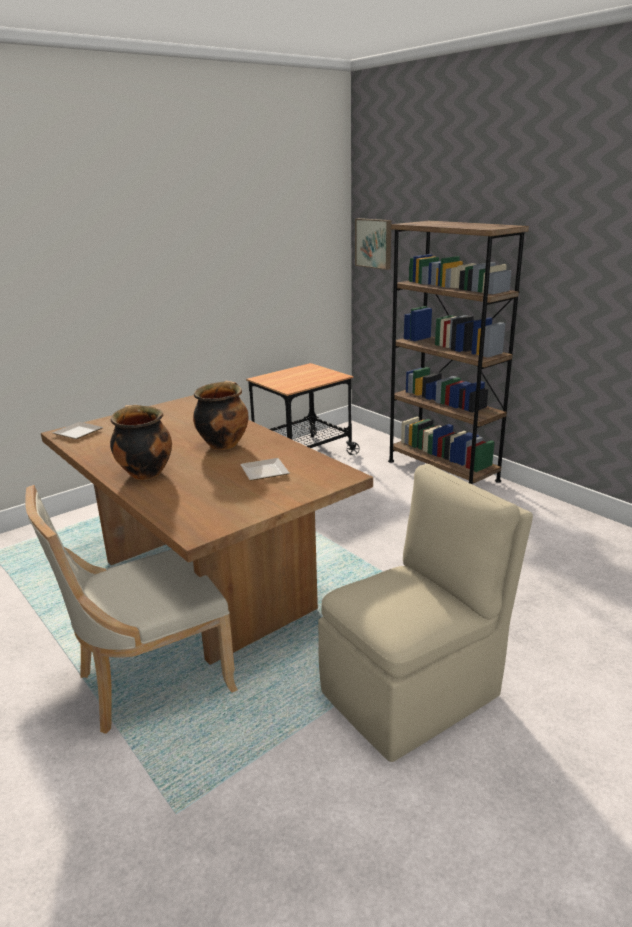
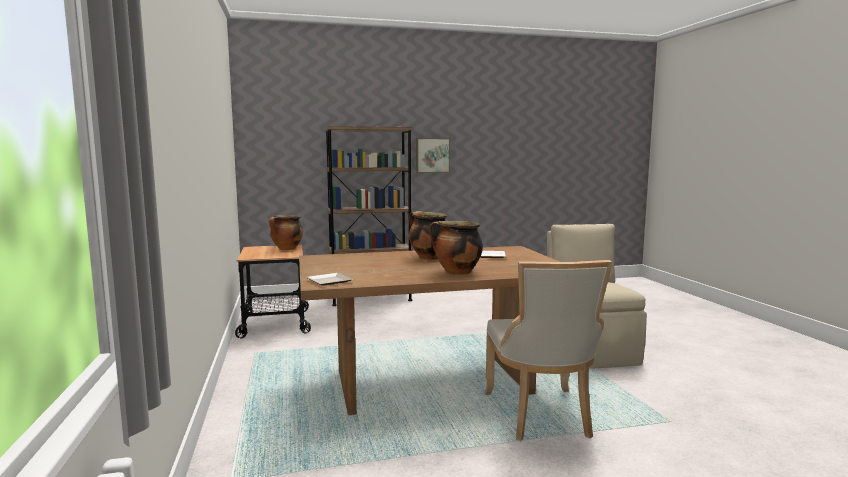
camera: 65 degrees left, 15 degrees down
picture [355,218,392,270] -> picture moved to [416,138,450,173]
none -> cooking pot [269,215,303,250]

